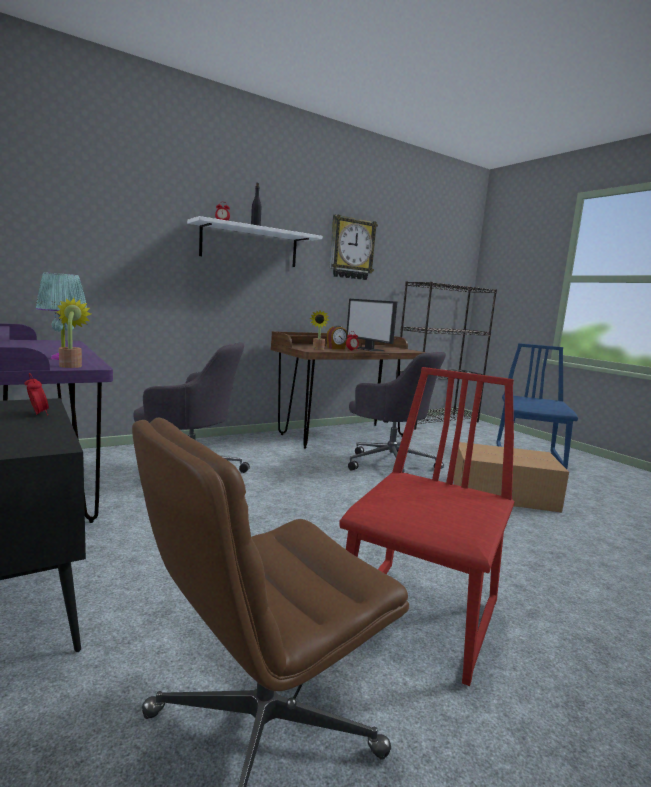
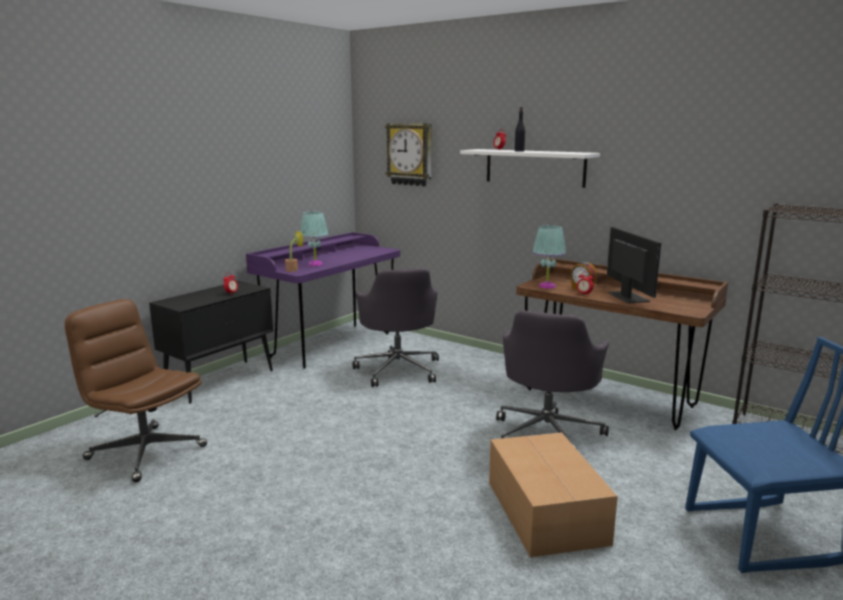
camera: 70 degrees right, 5 degrees up
potted plant [310,310,329,350] -> turquoise table lamp [533,225,566,289]
wall clock [329,215,378,280] -> wall clock moved to [385,123,431,186]
red chair [339,367,514,686] -> none
monitor [347,299,397,351] -> monitor turned 135 degrees clockwise [607,227,661,303]

